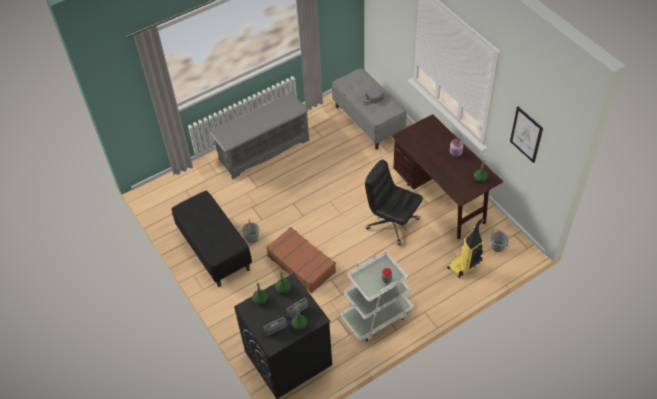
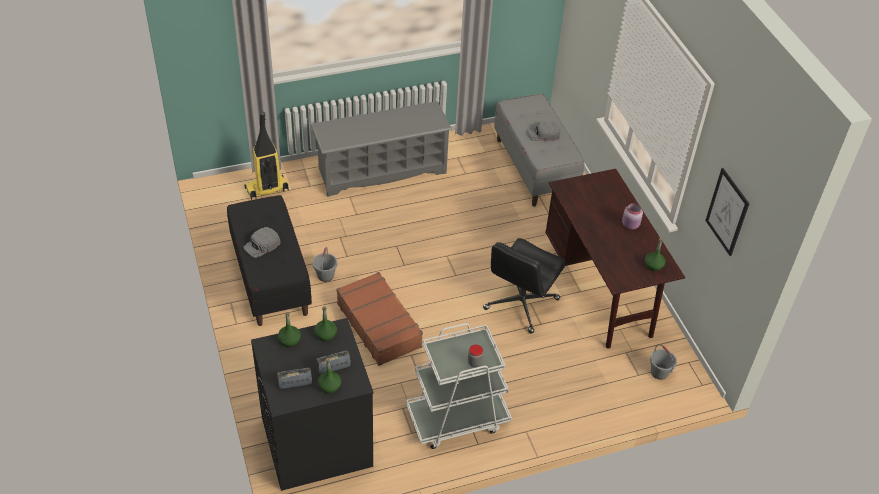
camera: 10 degrees right, 5 degrees down
black office chair [365,159,423,245] -> black office chair turned 105 degrees counterclockwise [483,238,566,333]
vacuum cleaner [447,218,484,278] -> vacuum cleaner moved to [244,112,289,200]
none -> grey cap [243,227,281,258]

